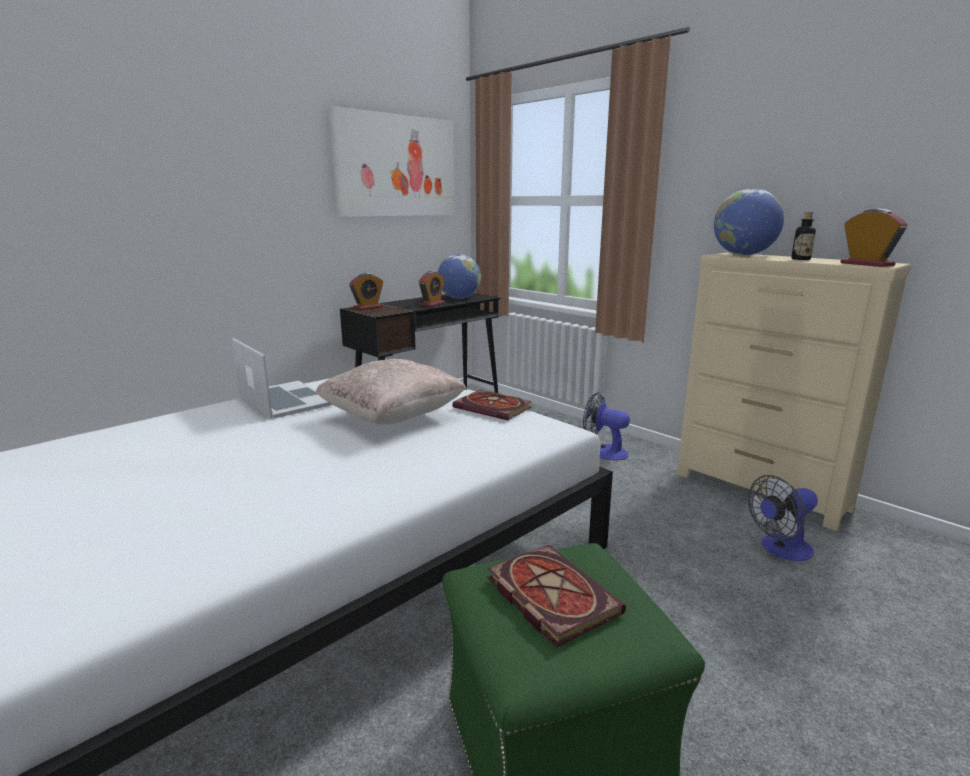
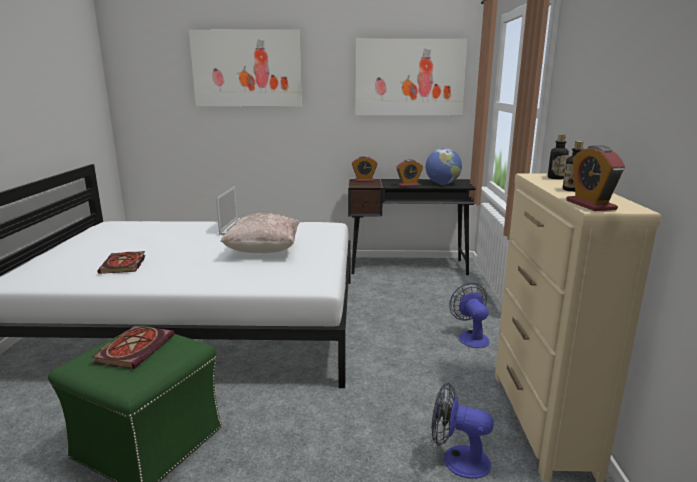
camera: 45 degrees right, 0 degrees up
book [453,390,532,420] -> book moved to [98,251,145,274]
globe [714,189,784,255] -> bottle [548,134,569,180]
alarm clock [840,209,908,267] -> alarm clock turned 150 degrees clockwise [566,145,625,211]
none -> picture [189,29,302,106]

